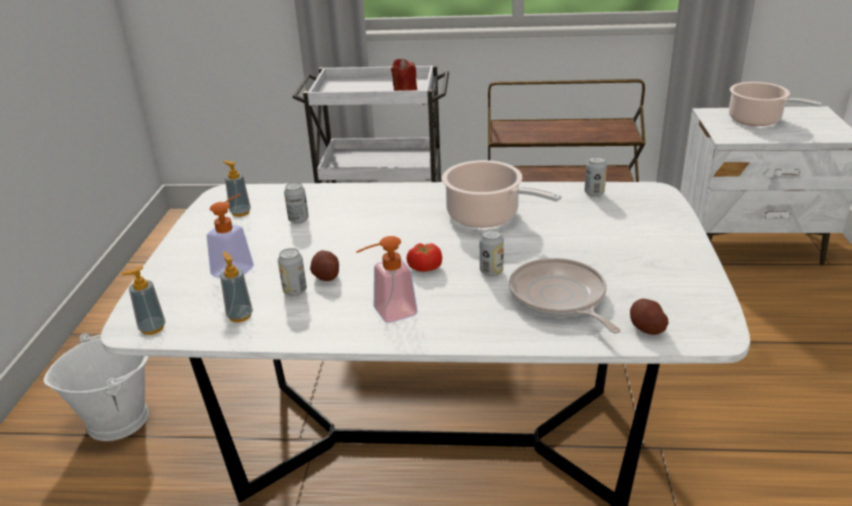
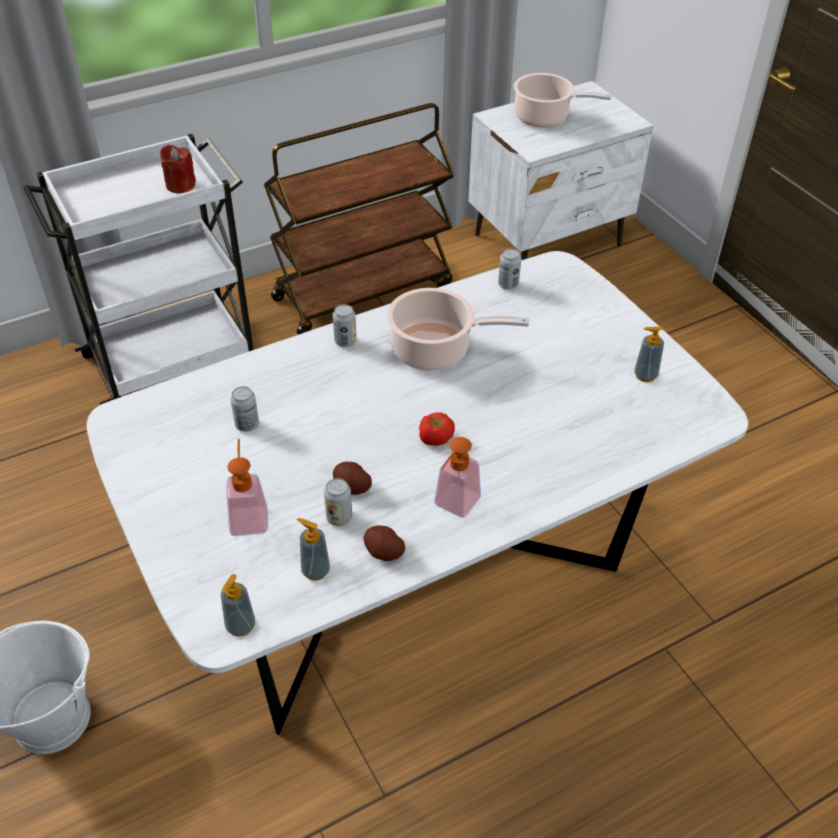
camera: 35 degrees left, 15 degrees up
soap dispenser [222,161,251,217] -> soap dispenser moved to [634,326,664,382]
can [480,229,504,276] -> can moved to [333,304,356,347]
frying pan [509,258,620,334] -> none
potato [630,299,668,335] -> potato moved to [364,526,405,561]

